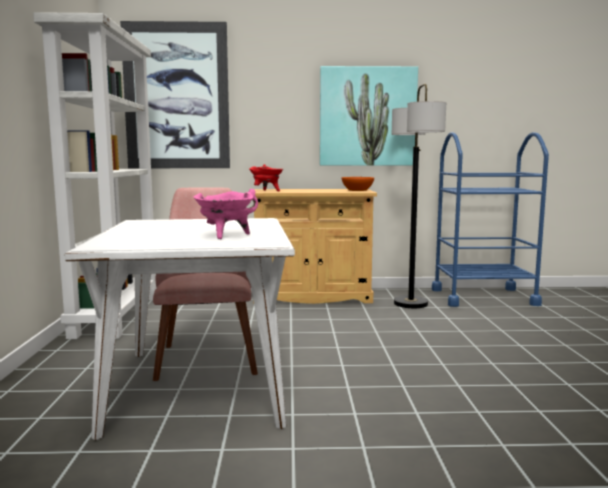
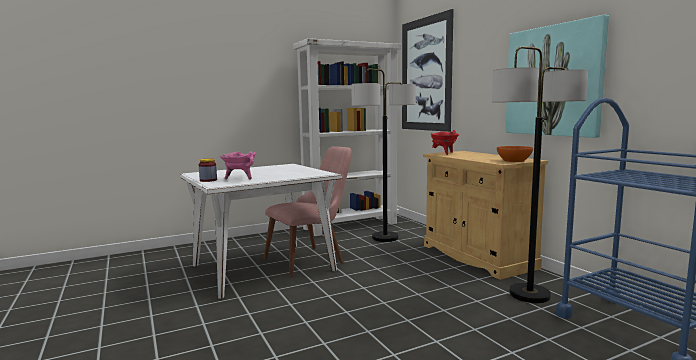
camera: 65 degrees right, 0 degrees up
none -> jar [199,159,217,182]
none -> floor lamp [351,69,416,242]

